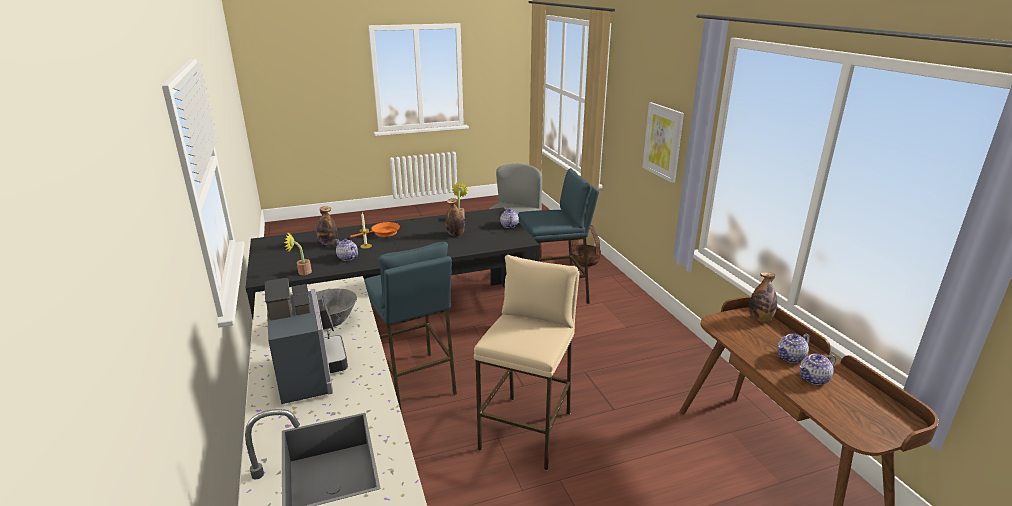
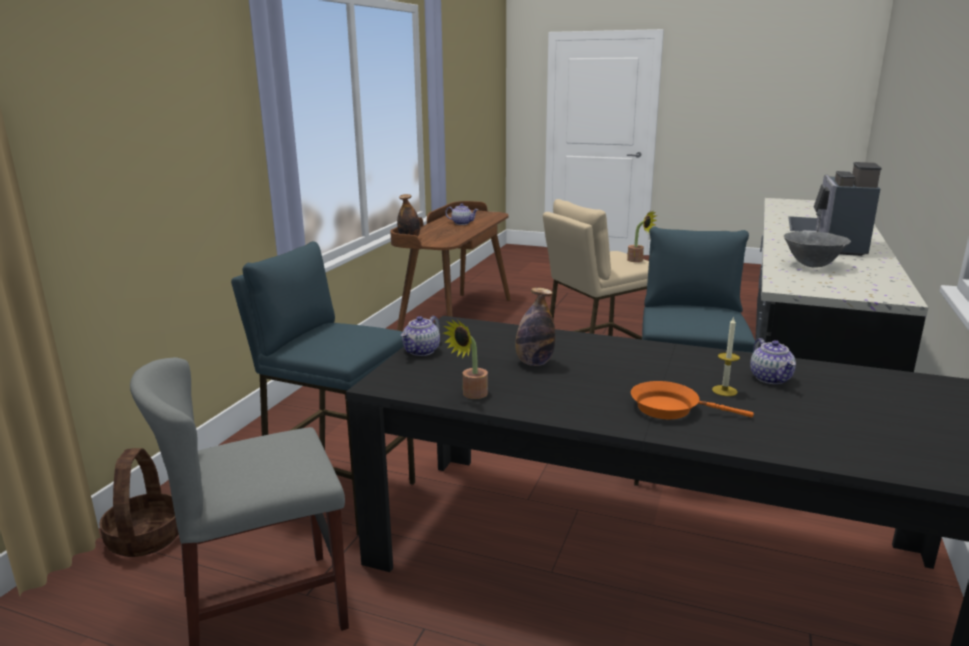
camera: 140 degrees left, 5 degrees down
potted plant [284,233,312,275] -> potted plant moved to [627,211,657,262]
bottle [317,206,338,245] -> none
picture [642,102,684,183] -> none
teapot [777,334,810,363] -> none

